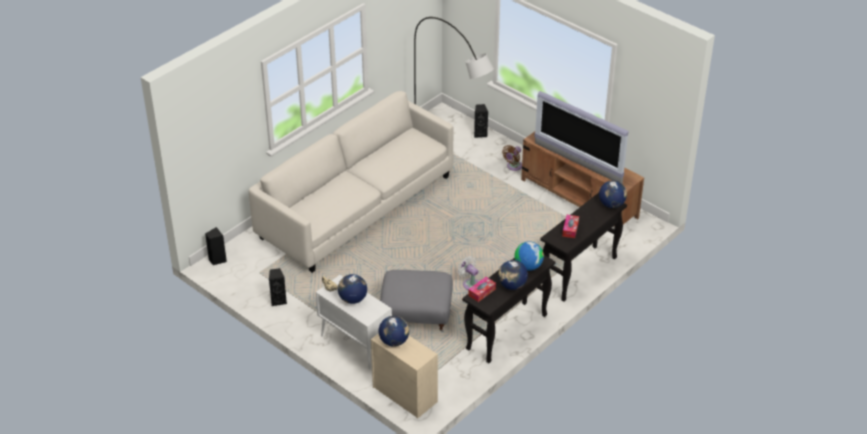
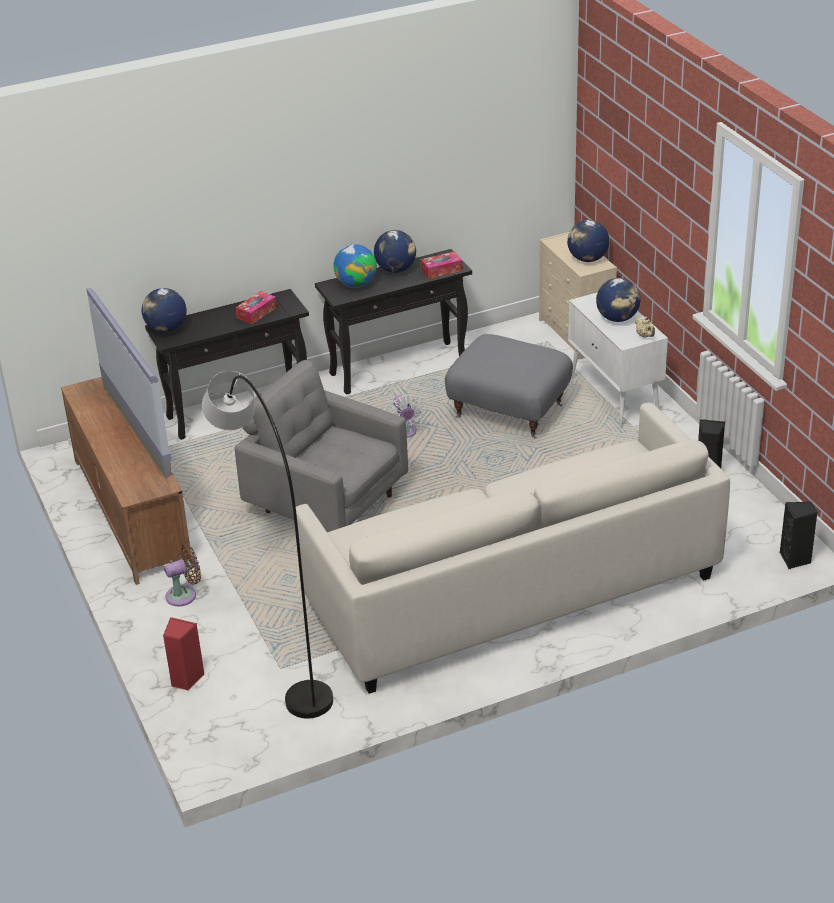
camera: 155 degrees left, 5 degrees down
black speaker [474,104,488,138] -> red speaker [163,617,204,691]
none -> grey armchair [235,360,408,532]

